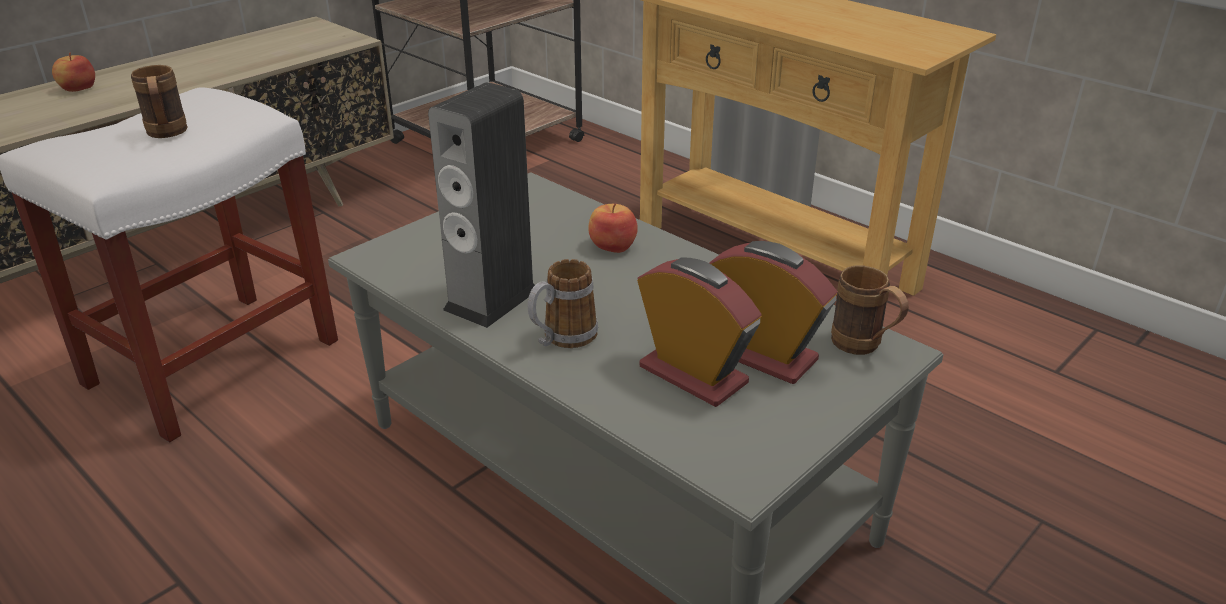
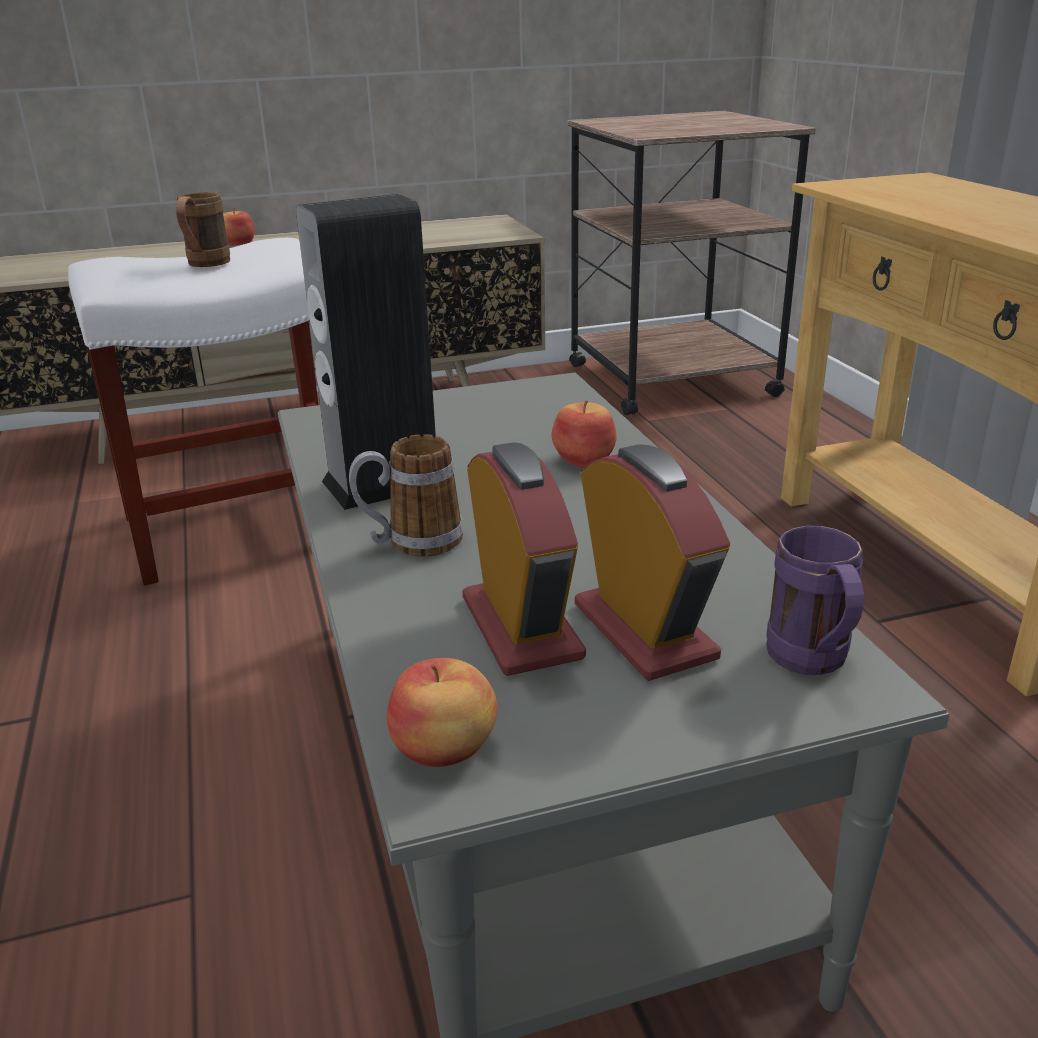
camera: 30 degrees right, 5 degrees down
brown mug [831,265,909,355] -> purple mug [766,526,864,675]
none -> apple [387,658,497,767]

